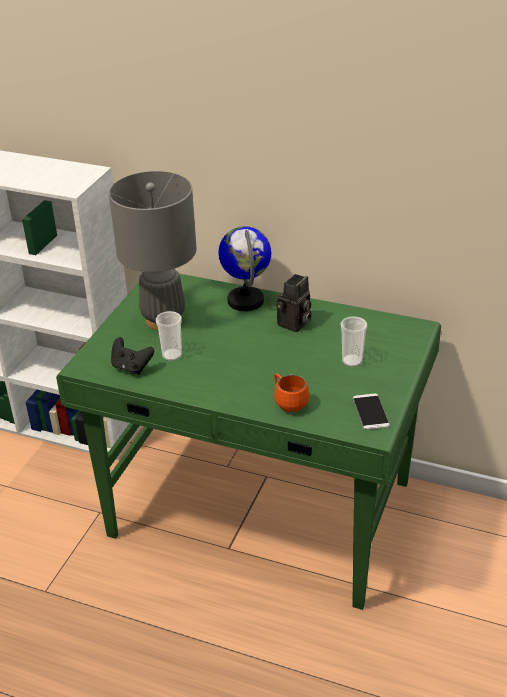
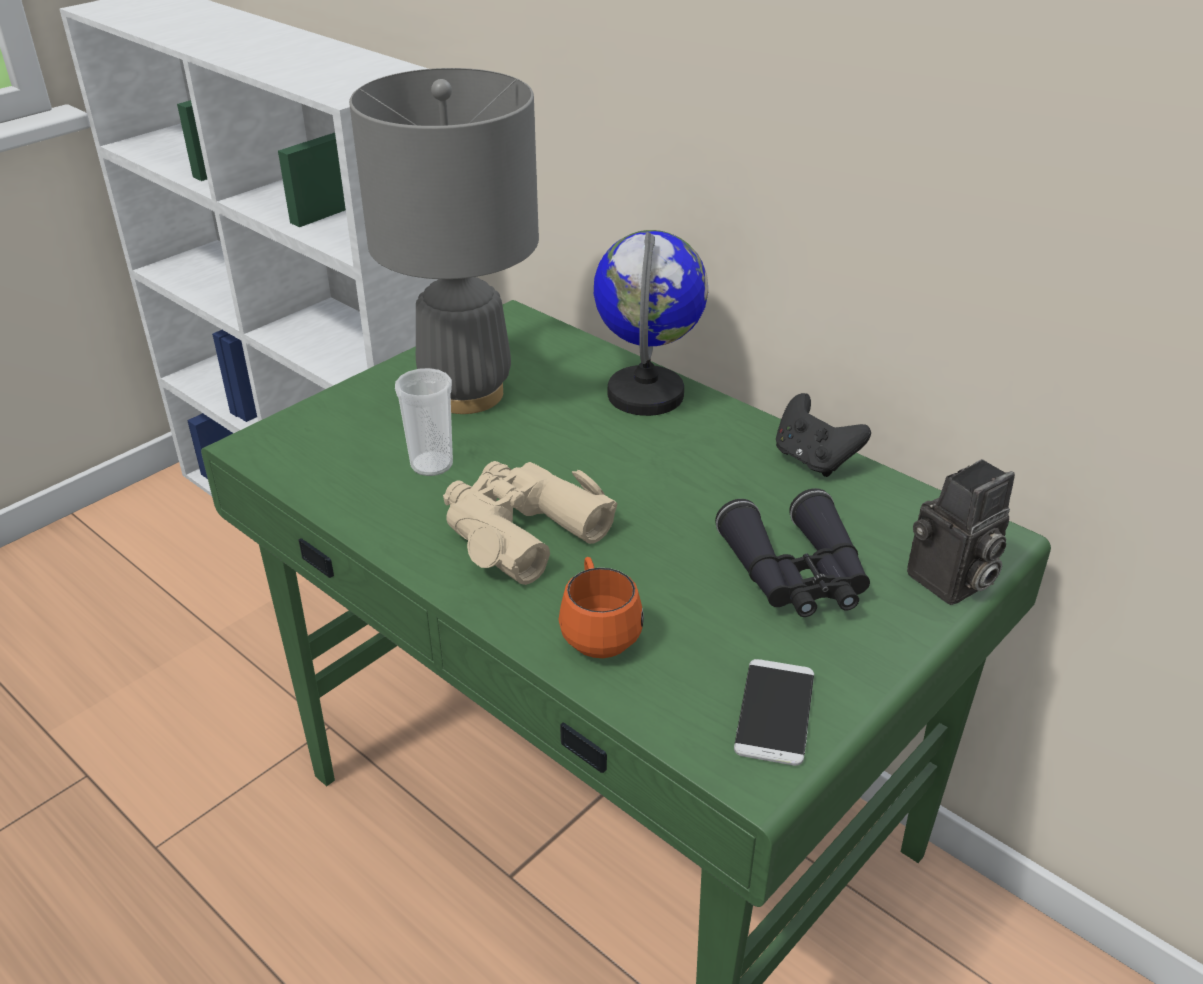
camera: 20 degrees right, 0 degrees up
black game controller [111,337,154,375] -> black game controller moved to [776,393,871,477]
camera [276,274,312,332] -> camera moved to [907,459,1015,605]
cup [341,316,367,367] -> black binoculars [715,488,870,617]
none -> beige binoculars [443,461,617,585]

